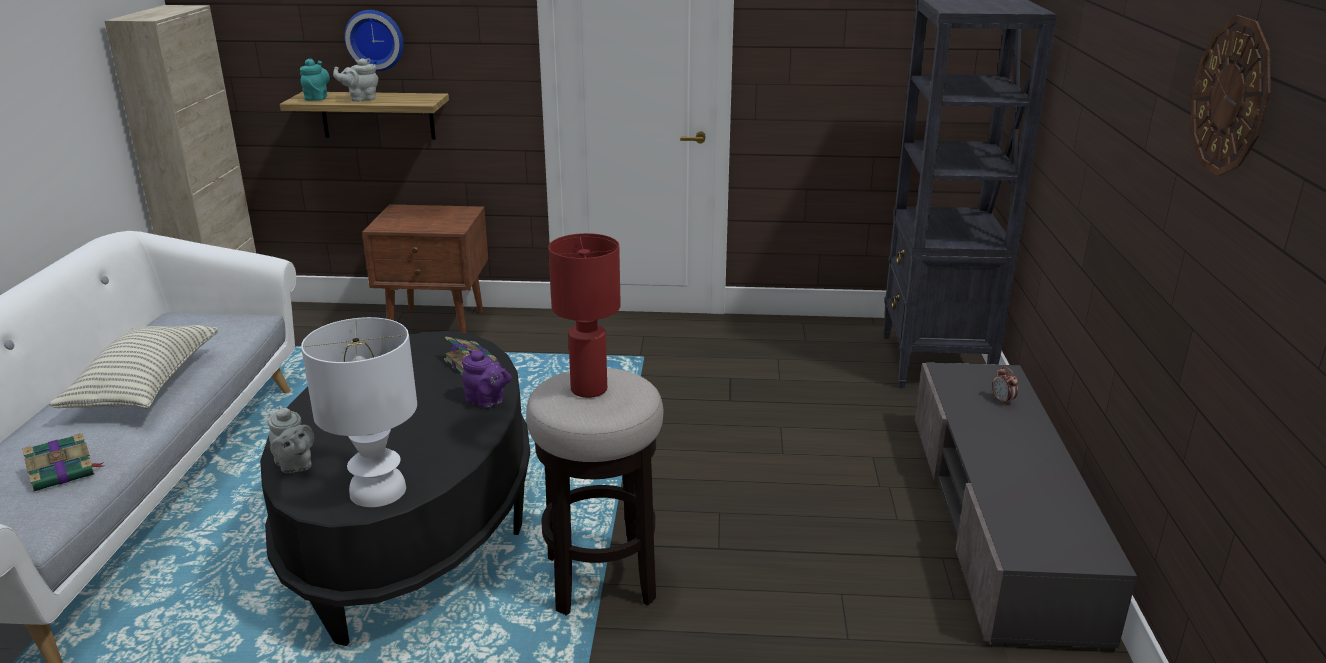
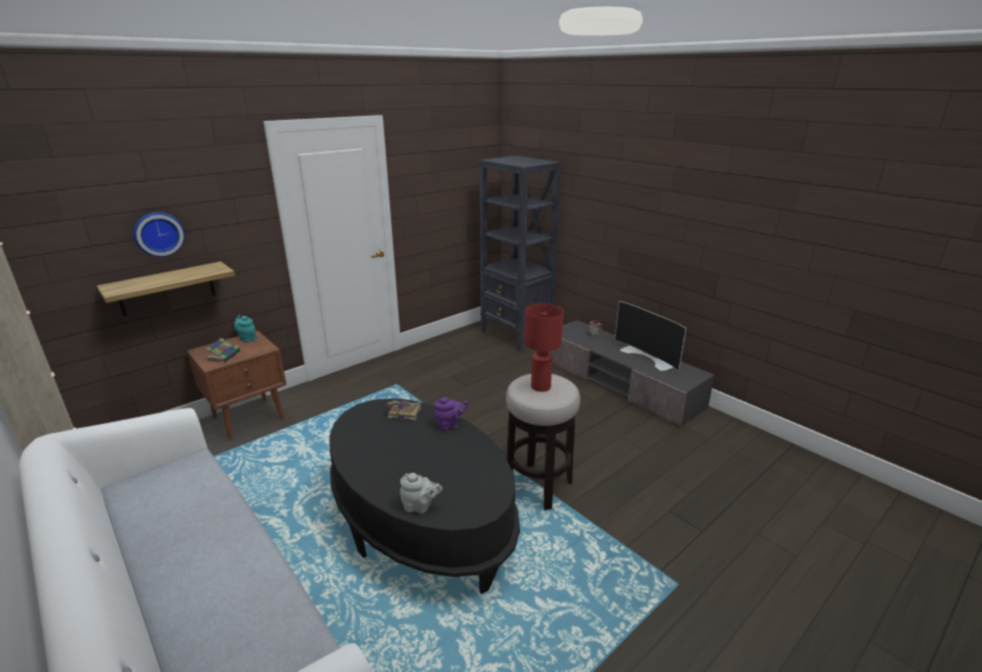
camera: 45 degrees left, 0 degrees up
book [22,433,105,492] -> book moved to [205,338,240,363]
pillow [49,325,218,409] -> none
turquoise teapot [300,59,330,101] -> turquoise teapot moved to [234,315,257,343]
white table lamp [301,317,417,507] -> none
grey teapot [333,58,379,102] -> none
wall clock [1191,15,1271,176] -> none
none -> television [615,301,686,371]

